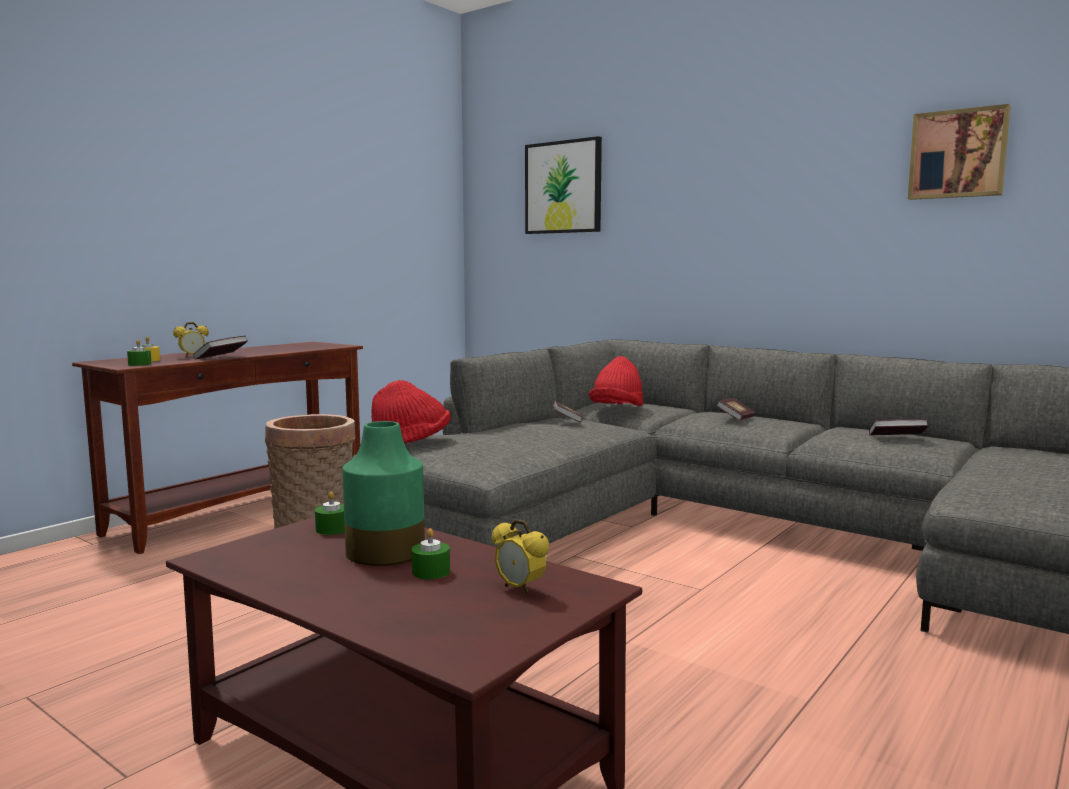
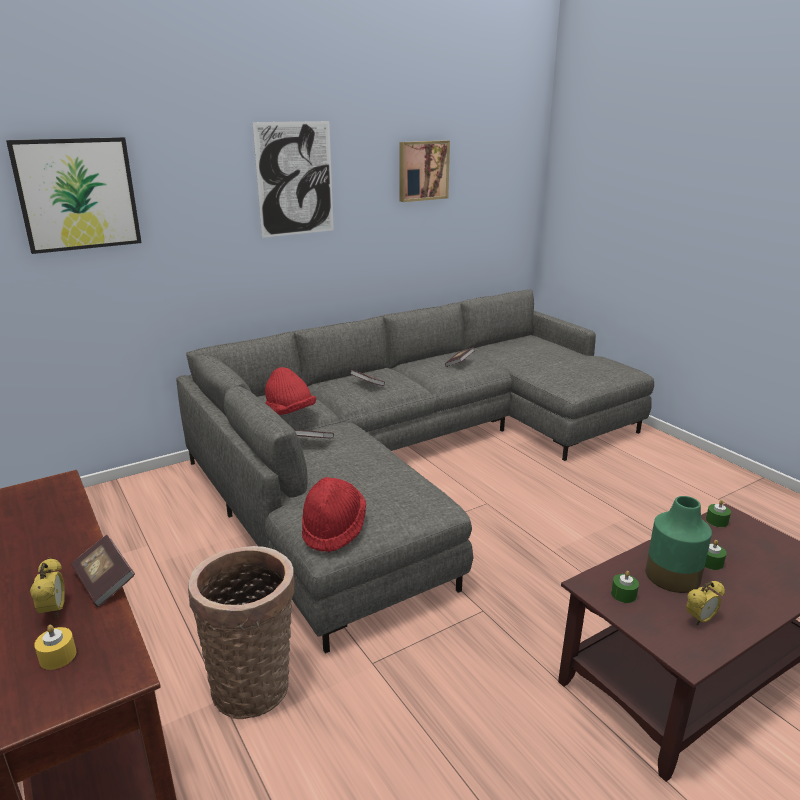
camera: 70 degrees left, 15 degrees up
green candle [127,339,151,366] -> green candle moved to [706,500,731,527]
alarm clock [492,519,549,595] -> alarm clock moved to [686,581,725,625]
none -> picture [252,121,334,238]

